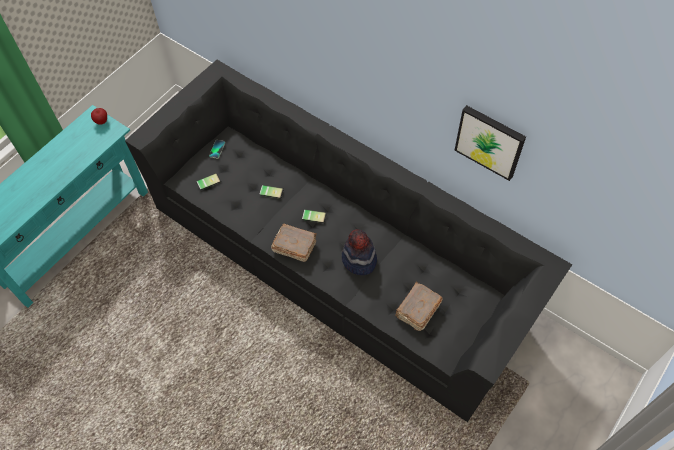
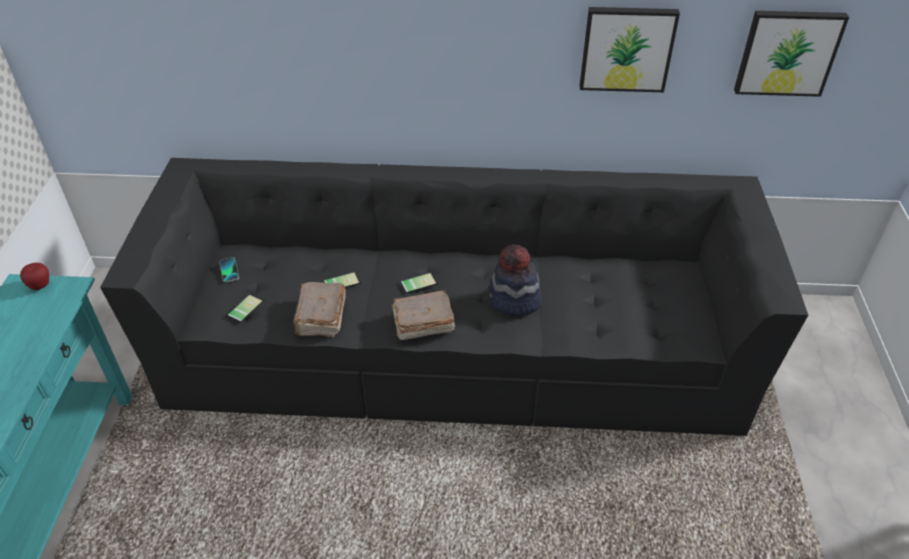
camera: 35 degrees left, 15 degrees down
brown book [395,282,443,331] -> brown book moved to [293,282,346,337]
none -> picture [734,11,849,97]

